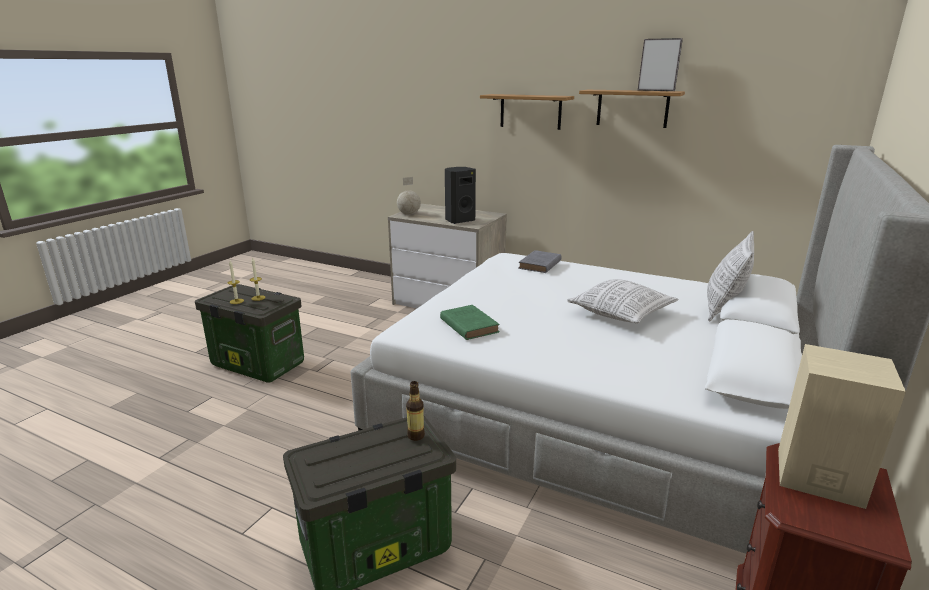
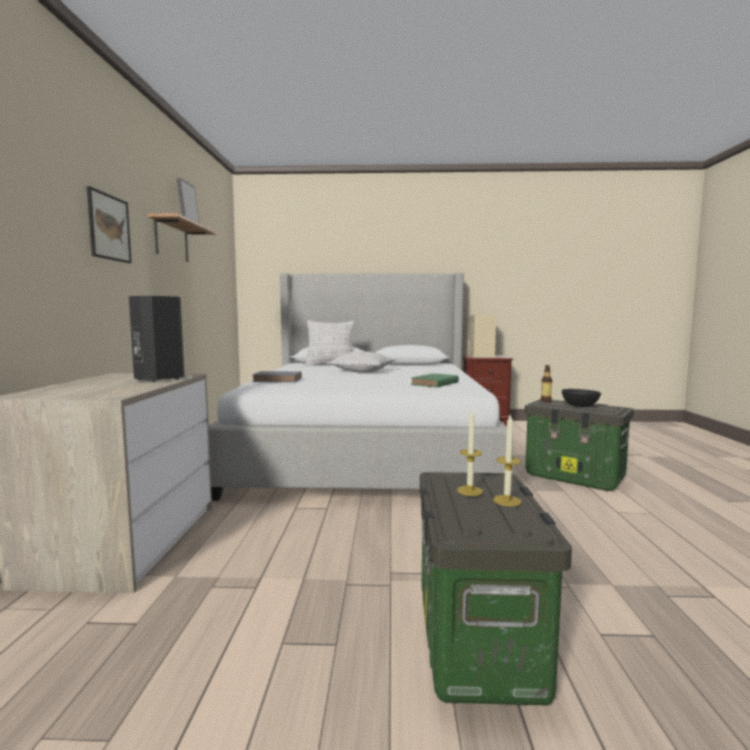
camera: 115 degrees left, 15 degrees down
globe [397,177,421,215] -> none
shelf [480,94,574,130] -> picture [87,186,132,263]
none -> black bowl [562,389,601,407]

